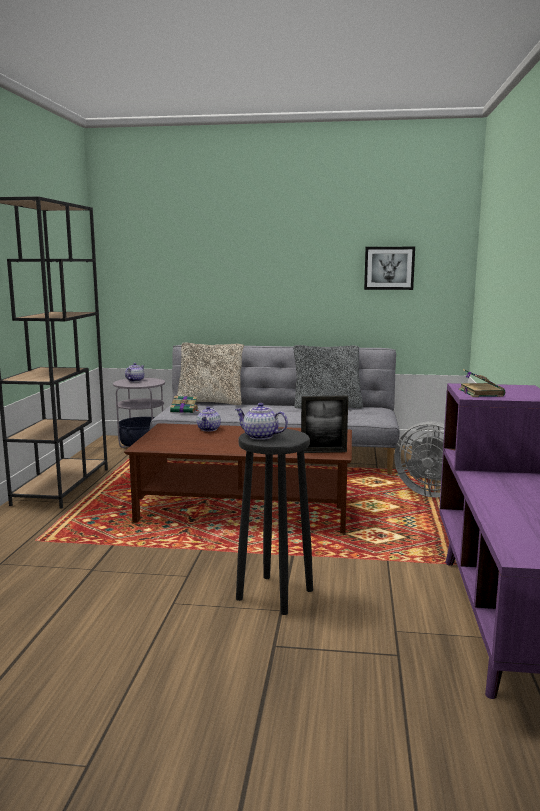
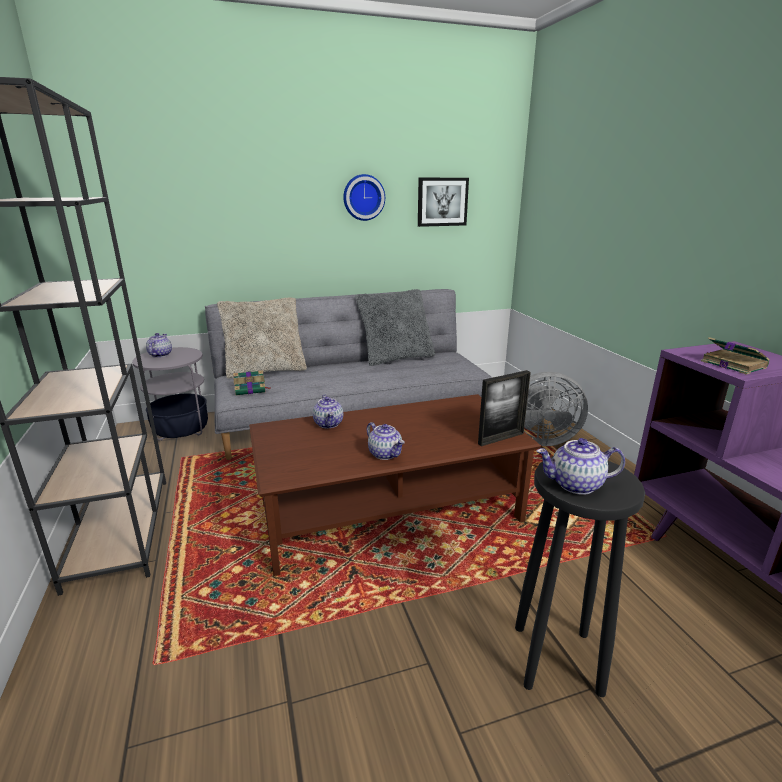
camera: 25 degrees left, 10 degrees up
none -> wall clock [343,174,385,221]
none -> teapot [367,422,405,460]

